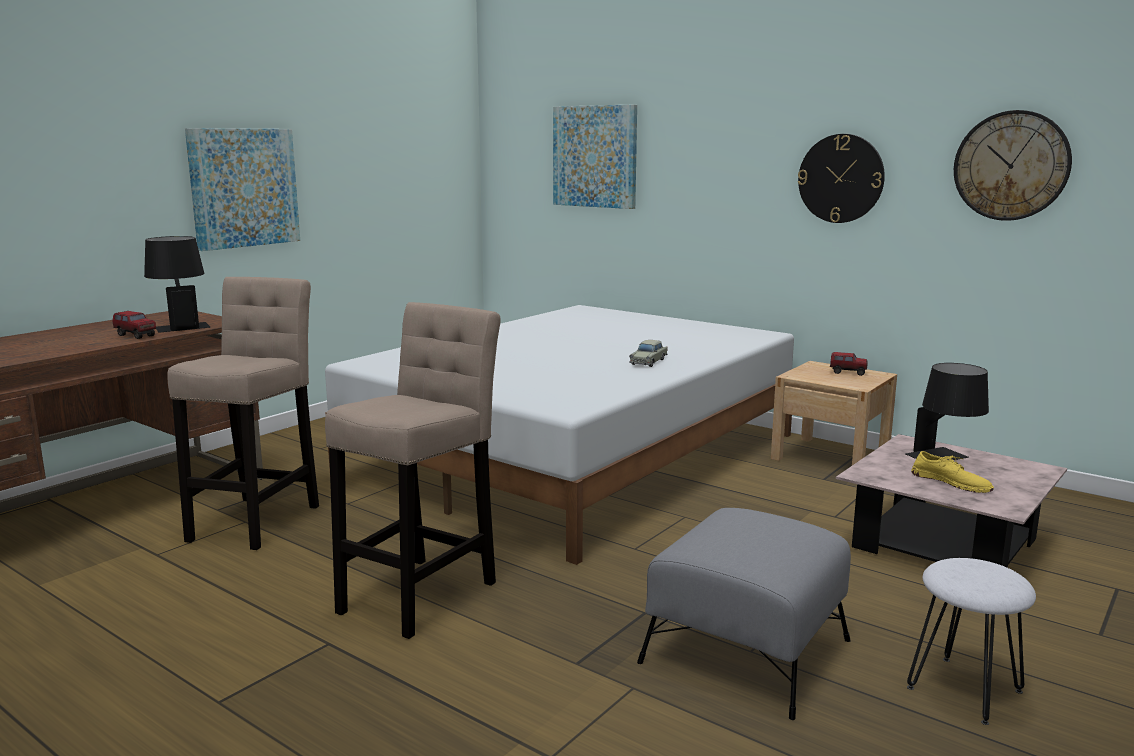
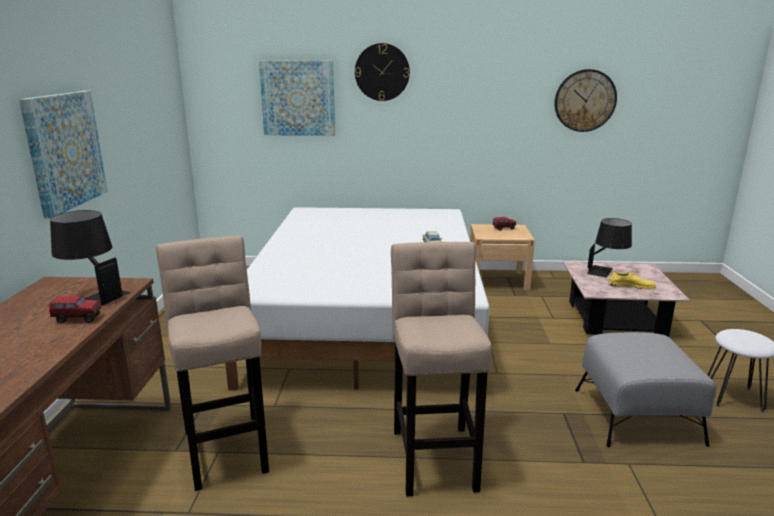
camera: 35 degrees left, 5 degrees up
wall clock [798,134,885,223] -> wall clock moved to [355,43,410,101]

